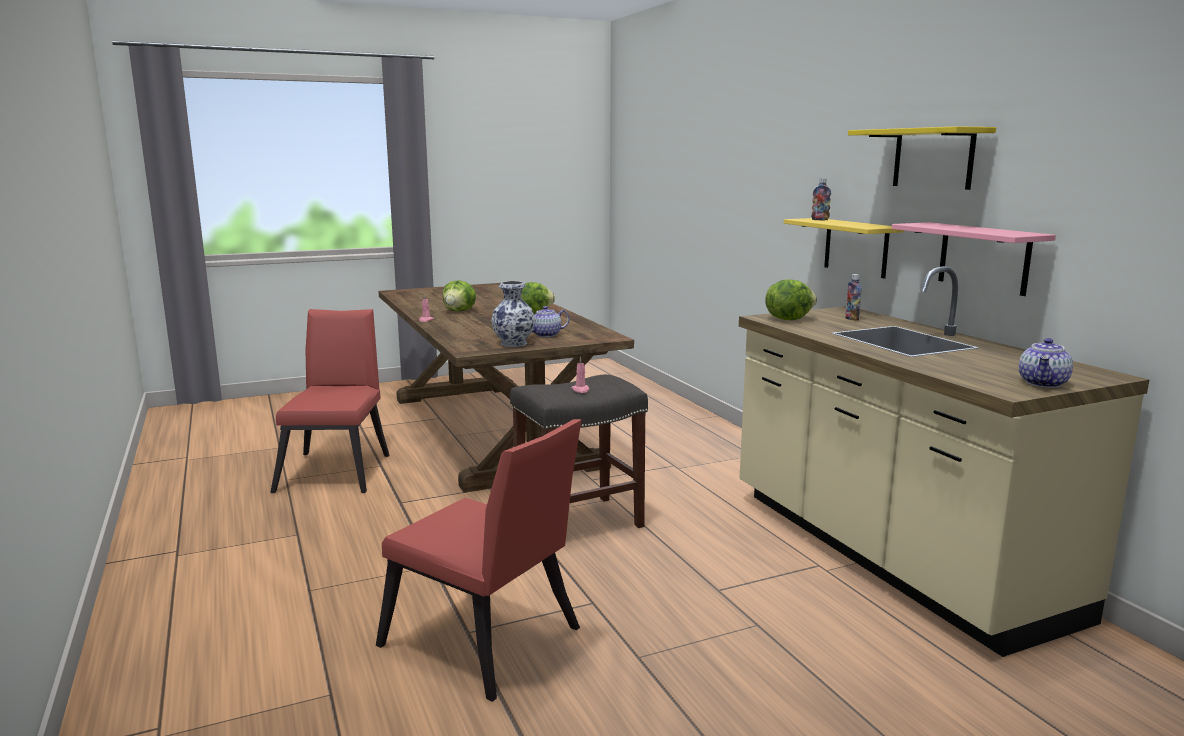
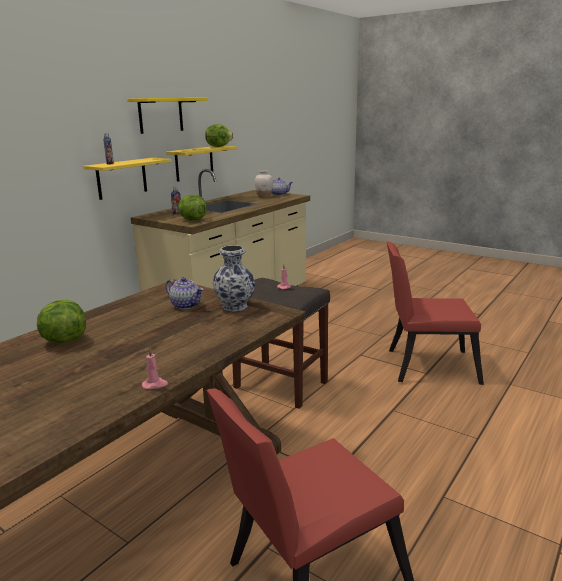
camera: 120 degrees left, 5 degrees up
red chair [376,419,582,702] -> red chair turned 90 degrees counterclockwise [387,242,484,385]
lettuce [443,280,476,311] -> lettuce moved to [205,124,234,147]
pink shelf [892,222,1056,296] -> yellow shelf [166,146,237,182]
none -> white vase [255,170,273,199]

